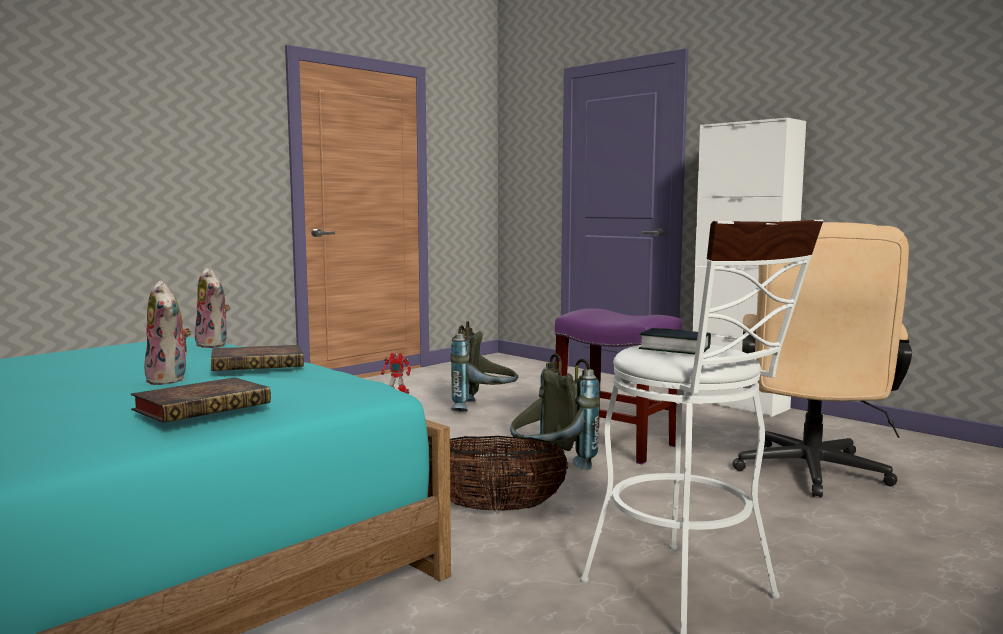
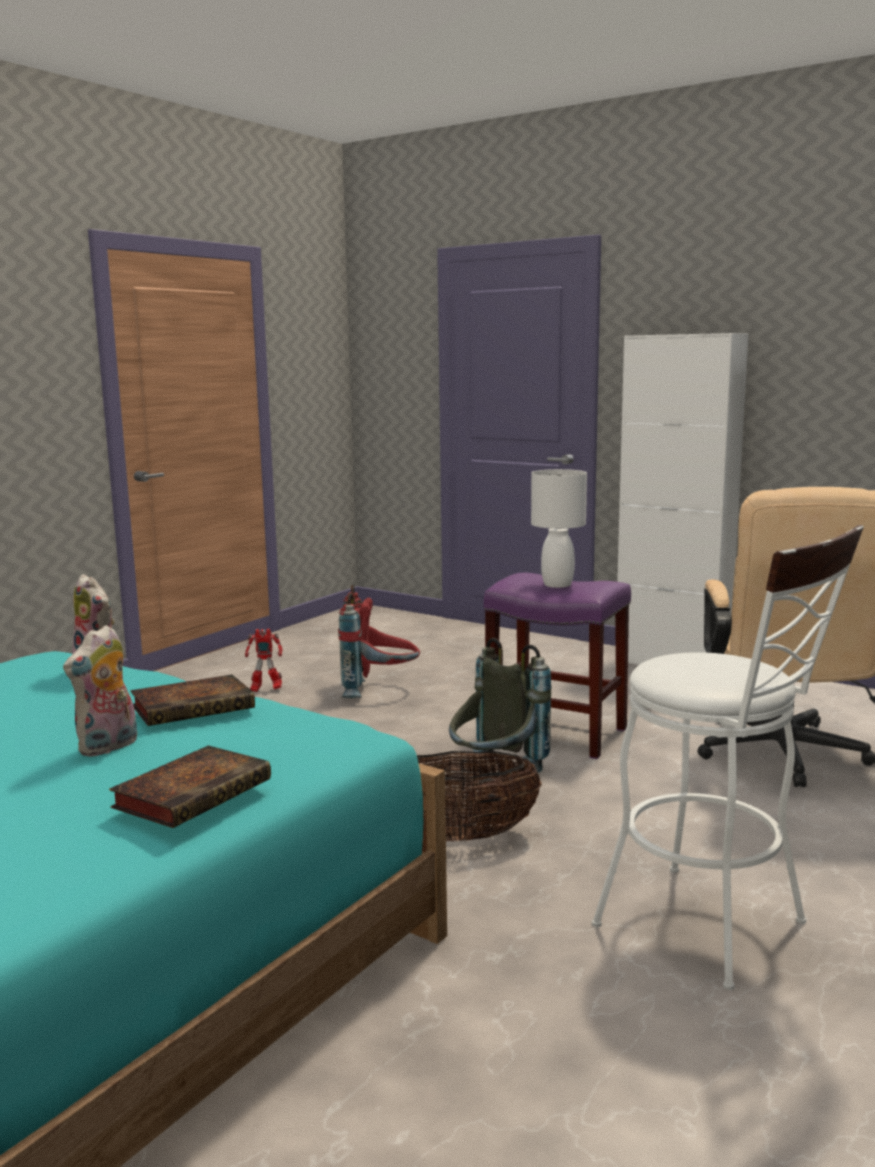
camera: 10 degrees left, 5 degrees up
plush toy [144,281,191,385] -> plush toy turned 75 degrees clockwise [63,625,137,757]
grey backpack [450,321,518,412] -> red backpack [338,585,420,698]
book [639,328,711,354] -> none
none -> white table lamp [531,469,587,588]

